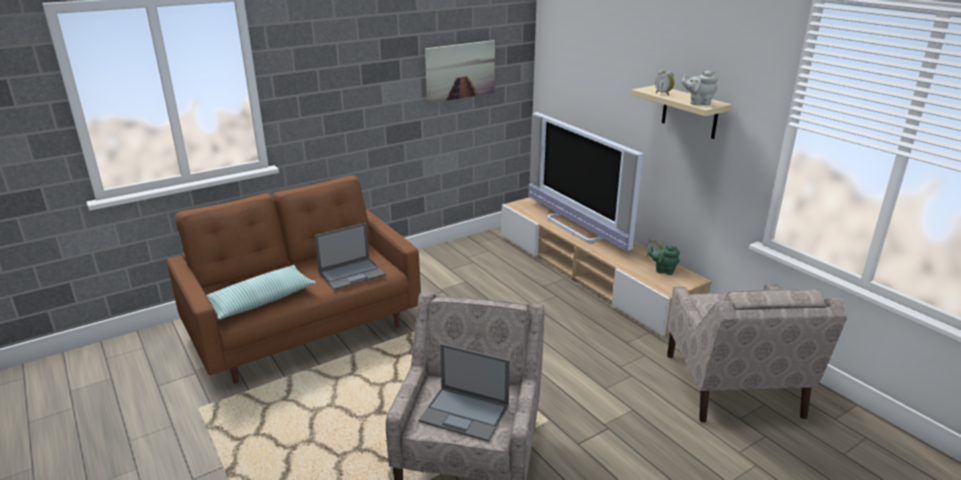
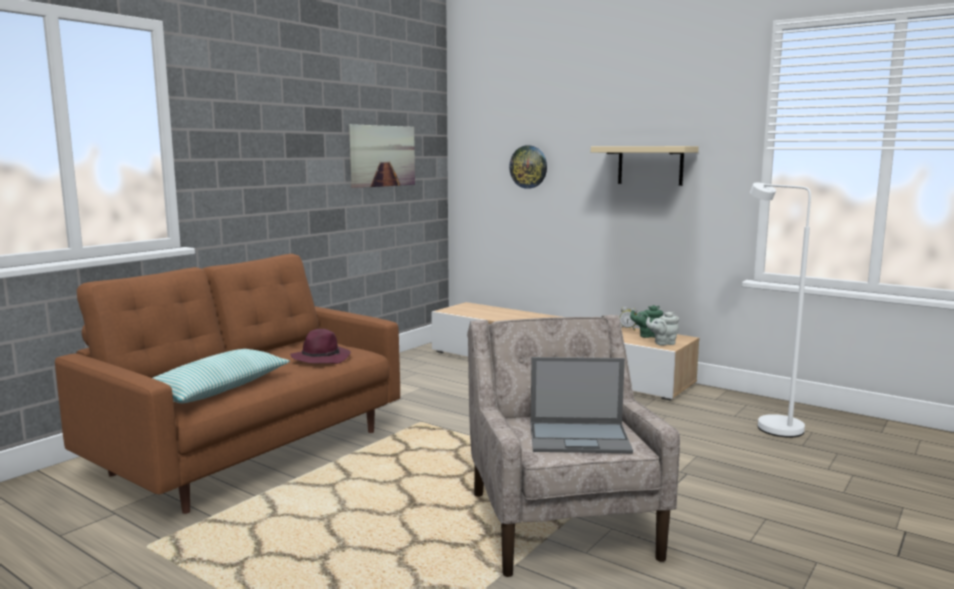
camera: 20 degrees left, 15 degrees down
laptop [314,223,385,290] -> purple hat [290,329,351,364]
television [528,112,643,251] -> none
alarm clock [655,70,674,96] -> none
beige armchair [667,284,847,422] -> white floor lamp [750,182,811,437]
grey teapot [682,70,718,105] -> grey teapot moved to [646,311,679,346]
none -> wall clock [509,145,547,189]

